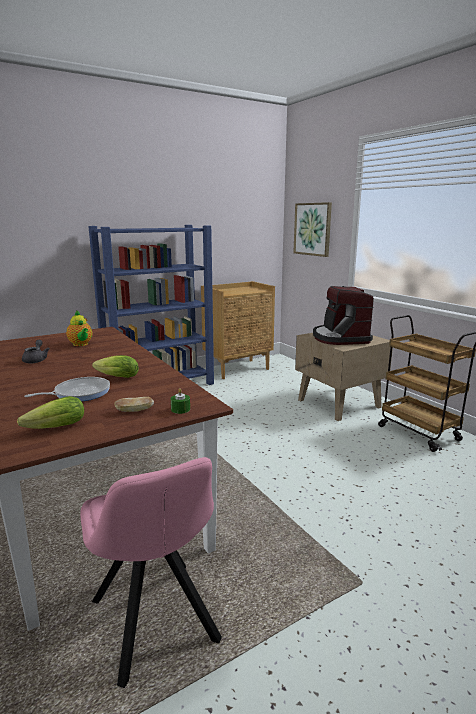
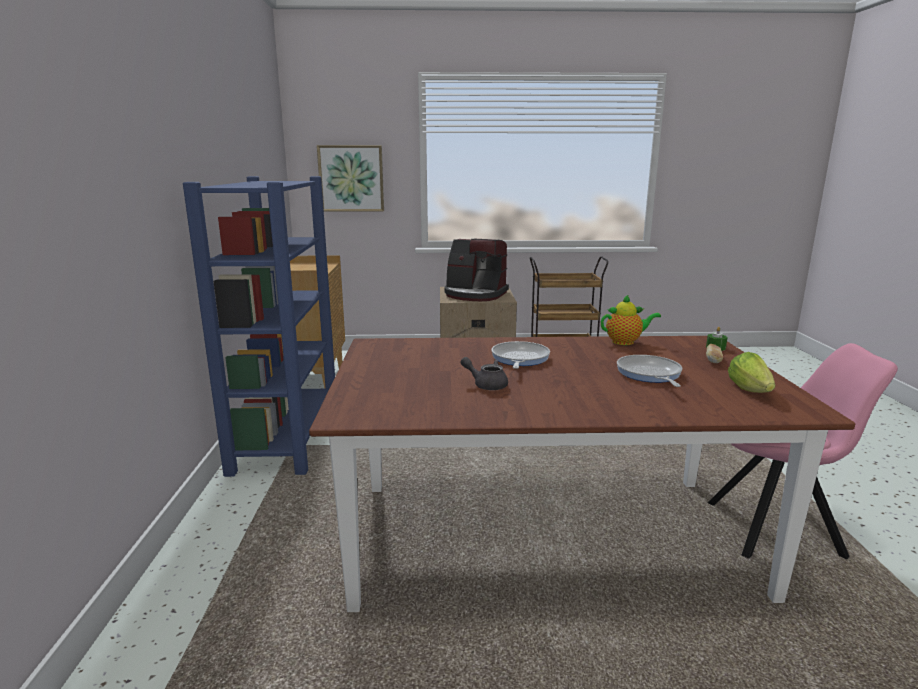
camera: 60 degrees left, 0 degrees up
teapot [66,311,92,346] -> teapot moved to [601,294,661,345]
lettuce [92,355,139,378] -> none
none -> frying pan [492,341,550,369]

